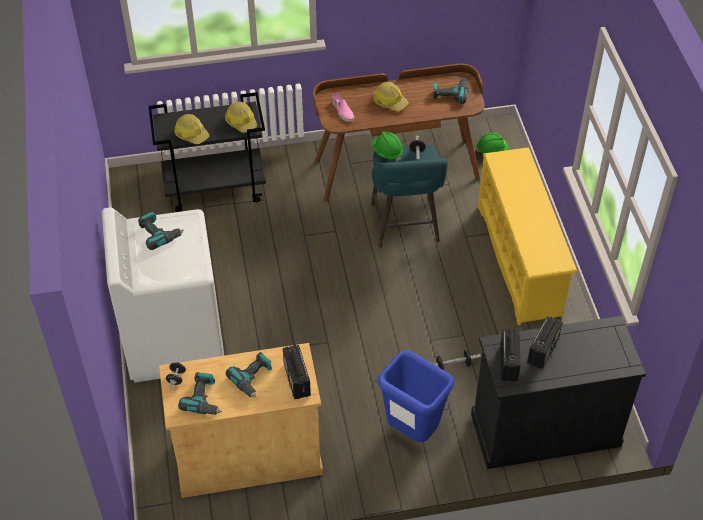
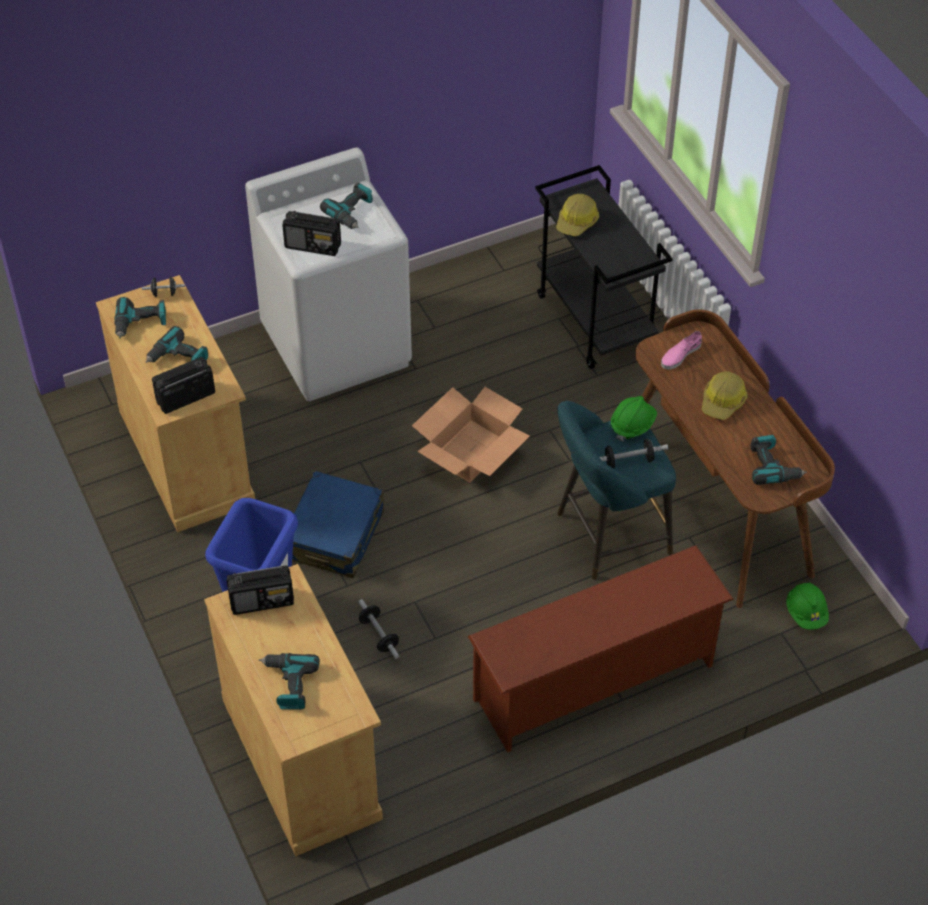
camera: 75 degrees right, 0 degrees up
hard hat [225,102,258,133] -> none
black cabinet [471,316,646,469] -> beige cabinet [204,564,383,856]
yellow shoe rack [478,147,577,325] -> brown shoe rack [468,545,734,752]
radio [527,316,562,369] -> radio moved to [282,211,341,256]
none -> power drill [259,653,320,710]
none -> blue suitcase [292,471,384,578]
none -> cardboard box [412,387,530,483]

